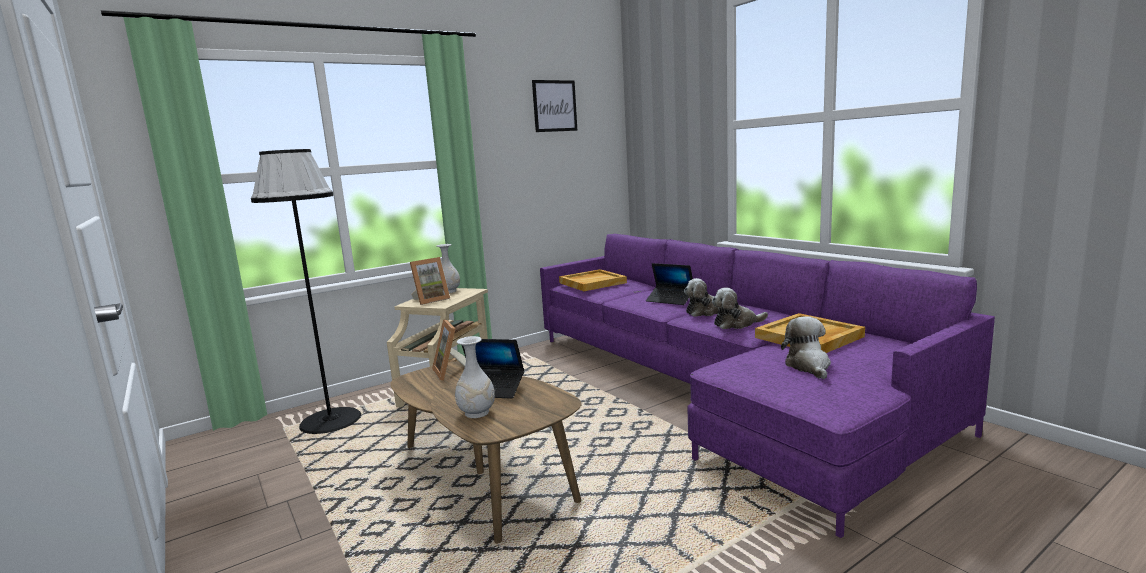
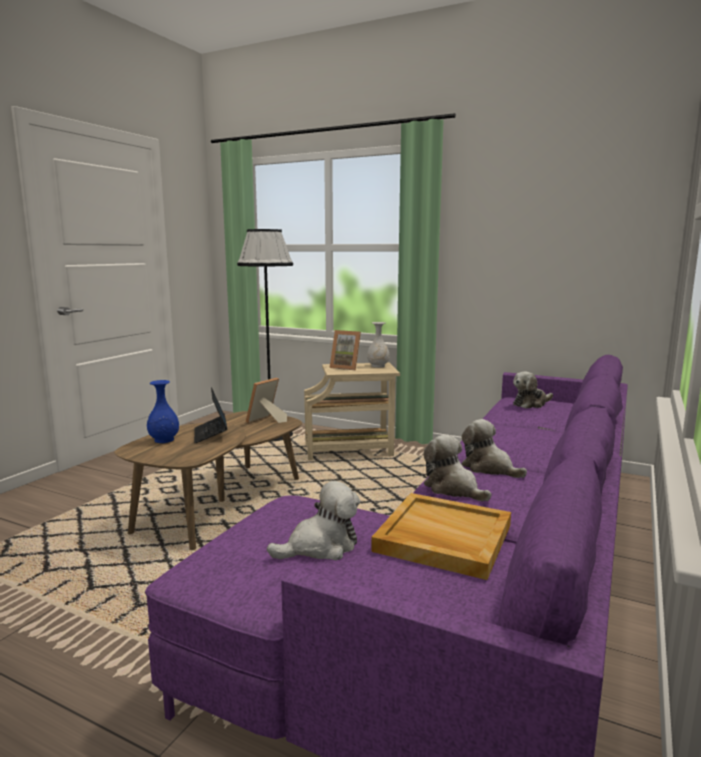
camera: 60 degrees right, 0 degrees up
white vase [455,336,495,418] -> blue vase [147,380,179,443]
picture [532,80,577,132] -> none
beige tray [559,269,627,291] -> plush toy [513,371,553,409]
laptop [646,263,693,305] -> none

